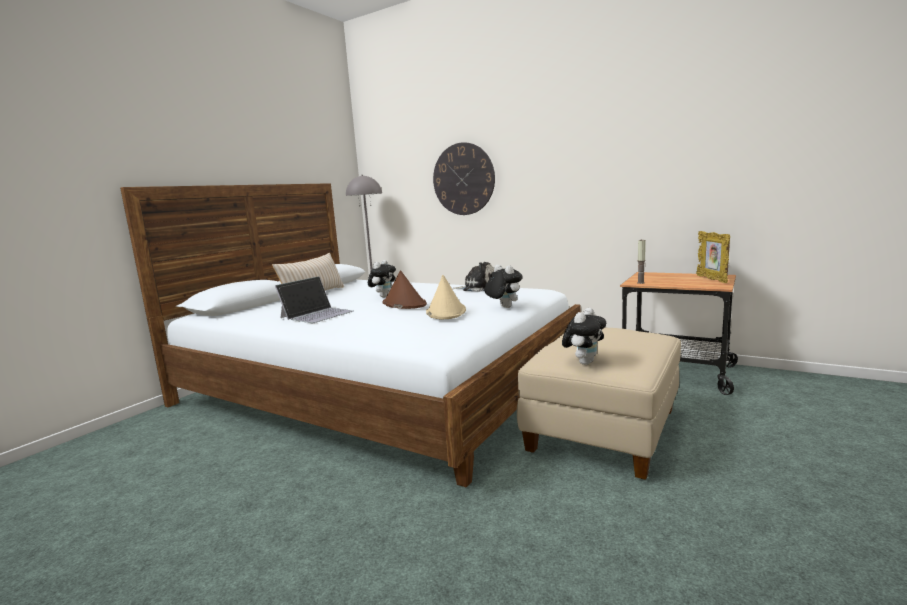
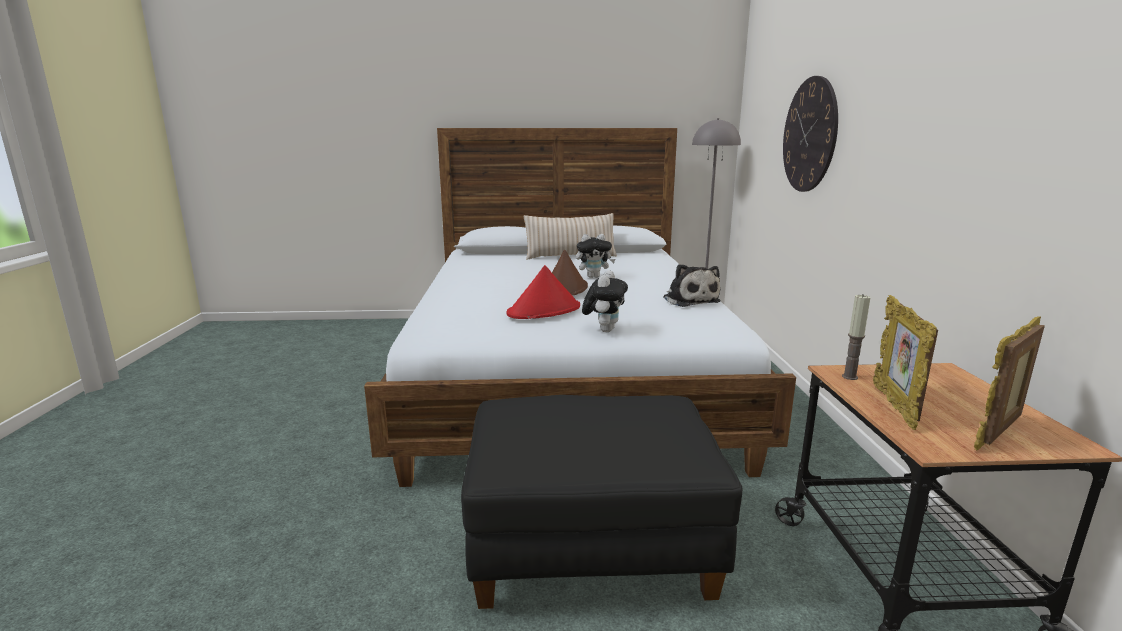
camera: 55 degrees right, 5 degrees up
laptop [275,276,354,323] -> none
beige hat [426,275,466,319] -> red hat [507,265,580,319]
beige ottoman [517,328,681,480] -> black ottoman [461,395,742,609]
plush toy [562,308,606,365] -> none
none -> picture frame [873,295,938,430]

